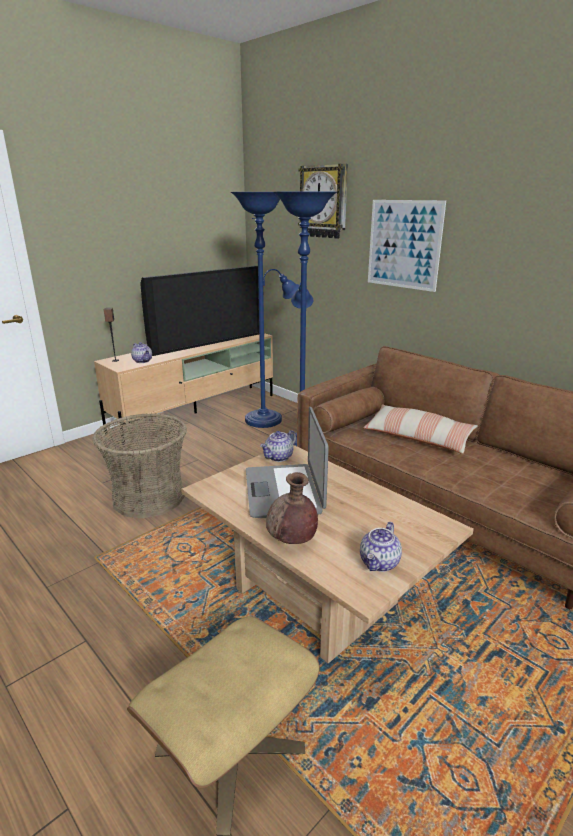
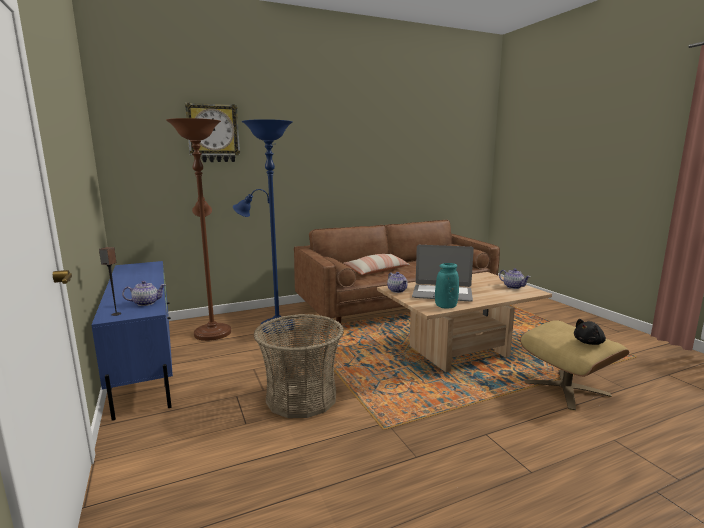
camera: 70 degrees left, 10 degrees down
beige tv stand [94,333,273,447] -> blue tv stand [91,261,173,421]
television [140,266,259,356] -> none
blue floor lamp [231,192,299,428] -> brown floor lamp [166,118,231,341]
brown vase [266,472,318,544] -> none
picture [368,200,446,292] -> none
none -> turquoise vase [435,263,459,309]
none -> black plush toy [574,319,606,345]

